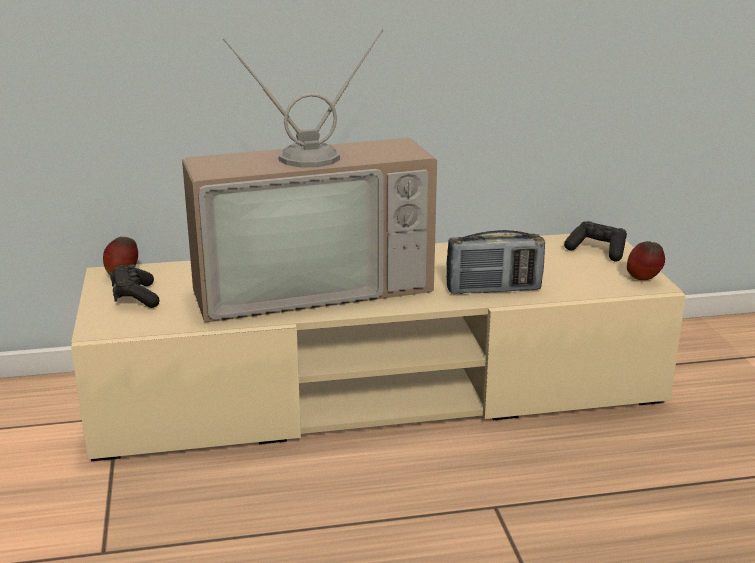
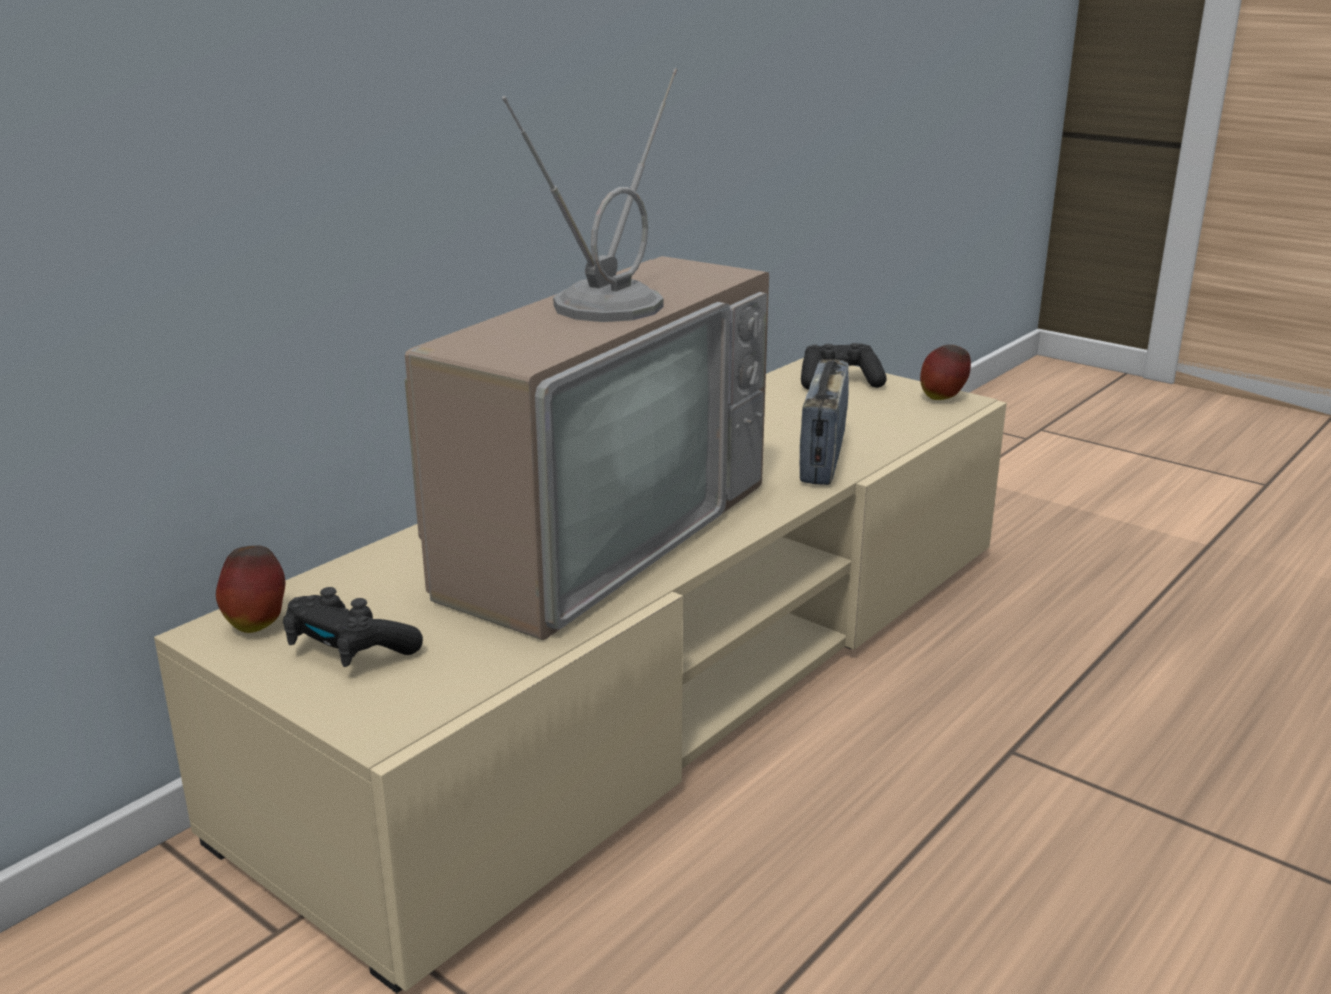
camera: 40 degrees left, 0 degrees up
radio [446,230,545,294] -> radio turned 150 degrees clockwise [799,359,849,485]

